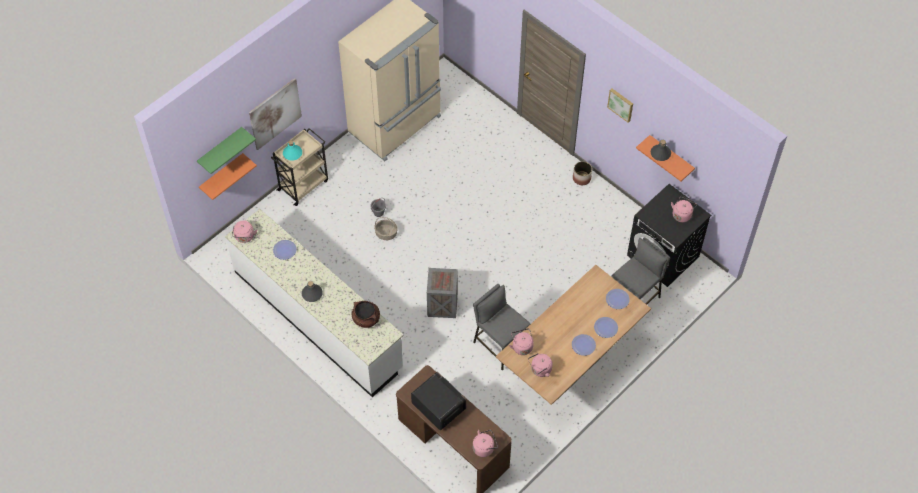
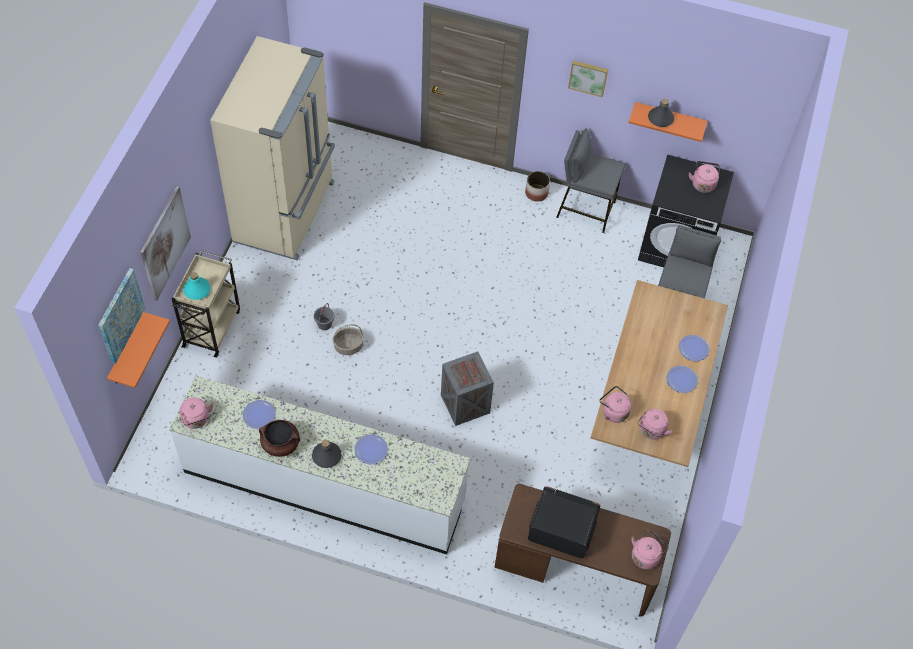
camera: 30 degrees left, 0 degrees up
green shelf [197,127,256,174] -> picture [98,268,145,364]
brown cooking pot [352,301,380,328] -> brown cooking pot moved to [259,420,300,457]
grey stool [473,284,530,371] -> grey stool moved to [556,128,625,233]
plate [606,289,630,309] -> plate moved to [355,435,388,464]

